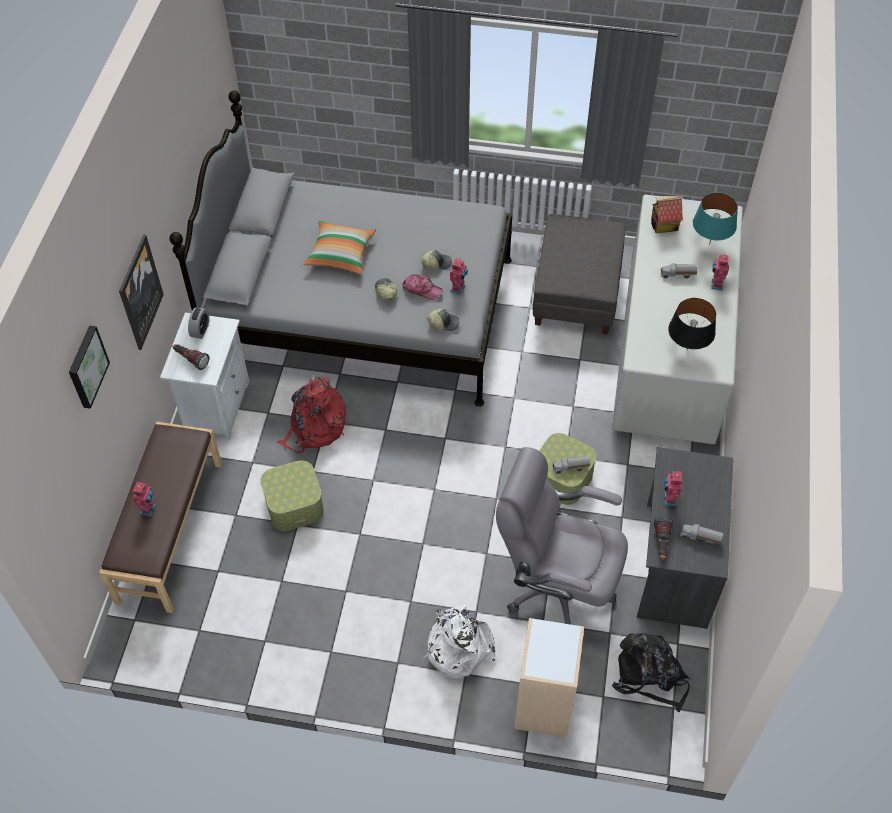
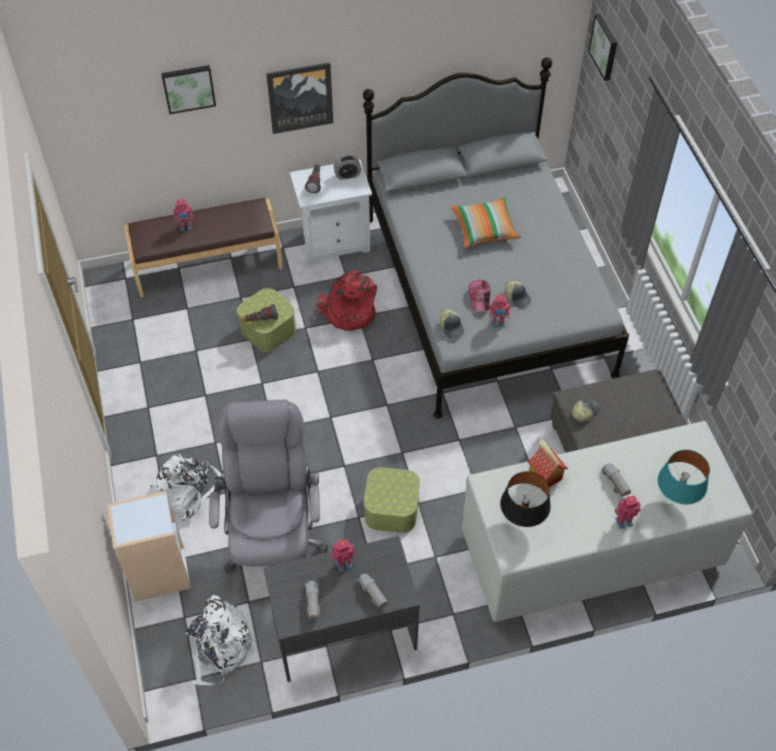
camera: 65 degrees right, 0 degrees up
cap [375,278,397,302] -> cap moved to [572,400,600,422]
toy truck [552,456,590,474] -> toy truck moved to [357,573,388,609]
black backpack [612,633,691,712] -> white backpack [186,595,256,685]
toy house [651,196,684,233] -> toy house moved to [528,439,568,487]
flashlight [653,517,674,560] -> flashlight moved to [243,304,278,322]
none -> picture [588,14,617,81]

